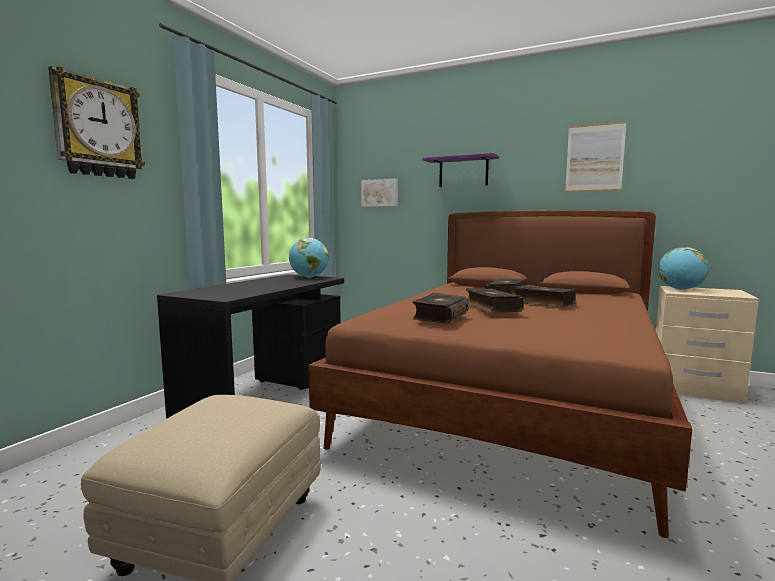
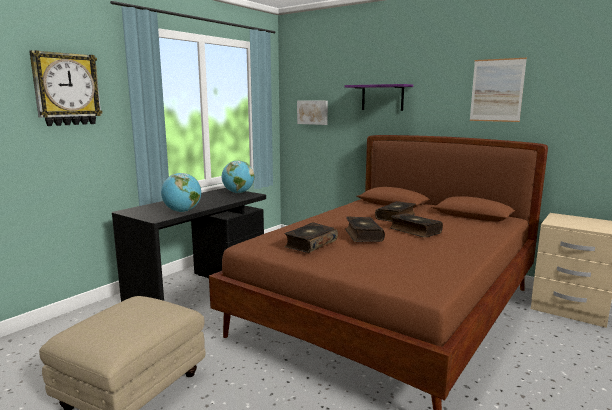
camera: 10 degrees right, 5 degrees up
globe [658,247,709,290] -> globe moved to [161,173,201,212]

